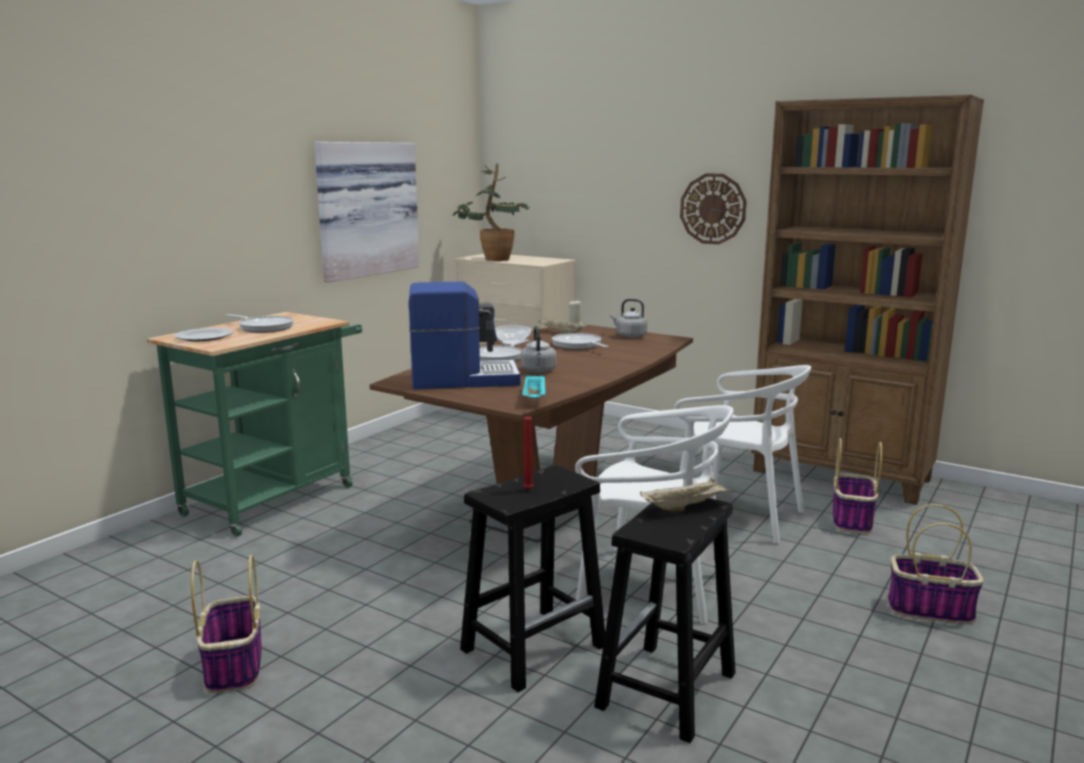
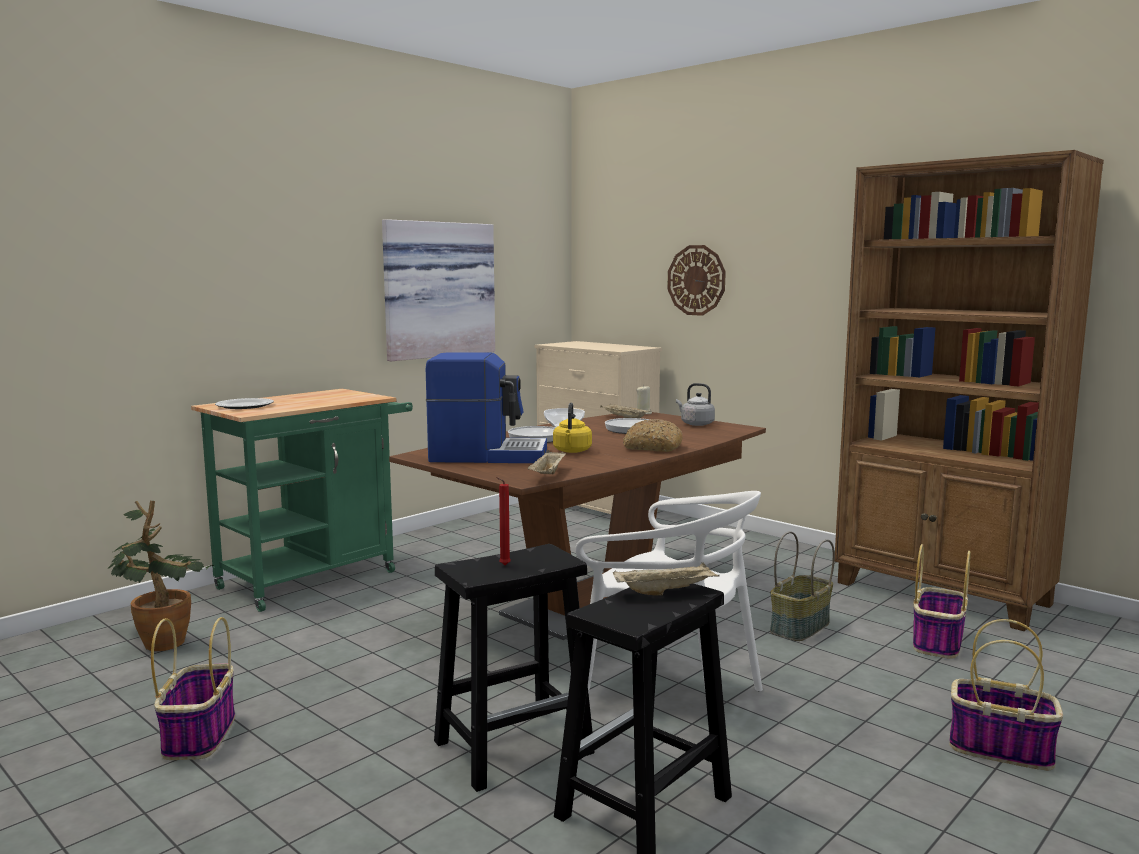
camera: 10 degrees right, 5 degrees down
frying pan [226,314,294,333] -> none
potted plant [452,163,530,261] -> potted plant moved to [107,501,214,651]
grey kettle [520,326,556,373] -> yellow kettle [553,403,592,453]
turquoise tray [522,374,546,398] -> beige tray [528,450,566,474]
white chair [674,365,811,544] -> basket [770,531,835,641]
wall clock [680,173,747,244] -> wall clock moved to [667,245,726,316]
none -> bread [623,419,683,452]

